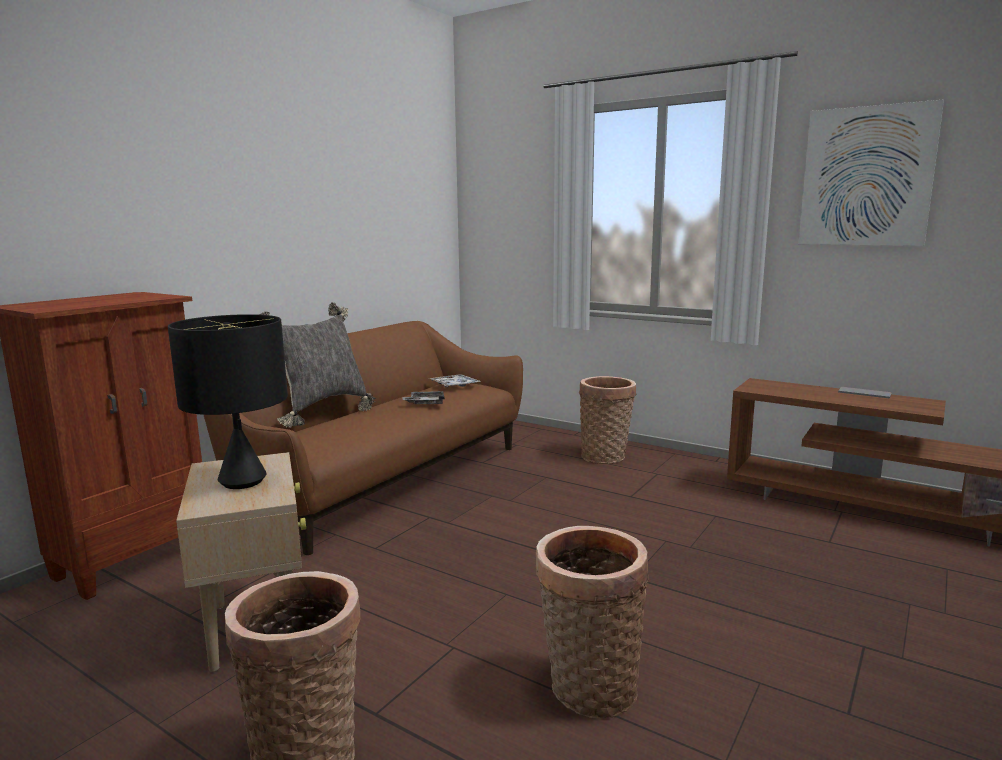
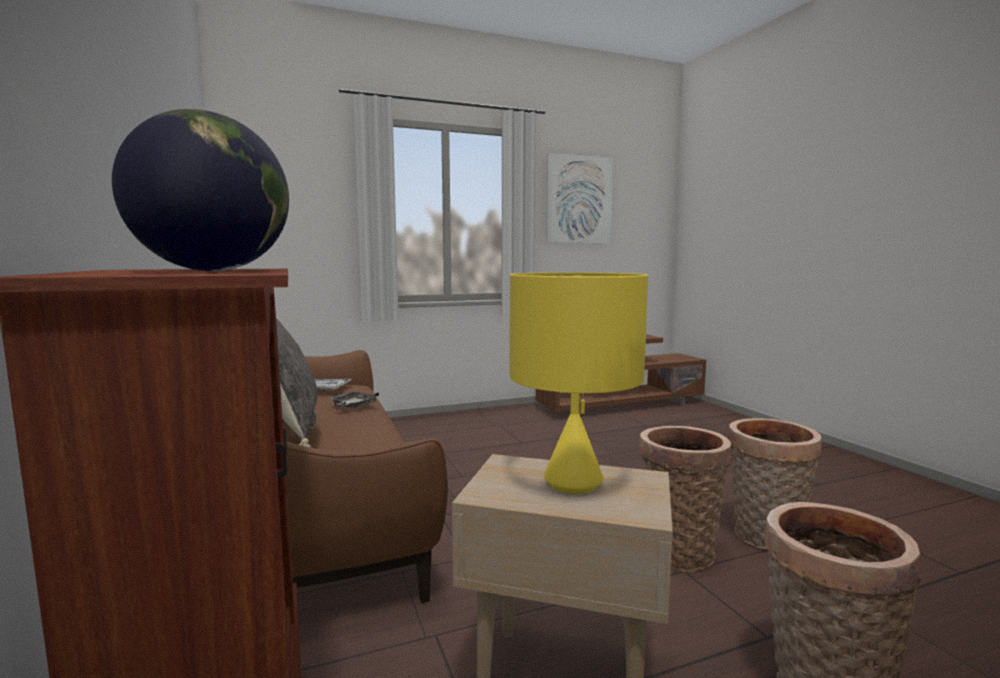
camera: 55 degrees left, 5 degrees down
black table lamp [168,314,288,489] -> yellow table lamp [510,272,648,494]
basket [579,376,636,464] -> basket moved to [639,426,731,573]
none -> globe [112,109,289,271]

